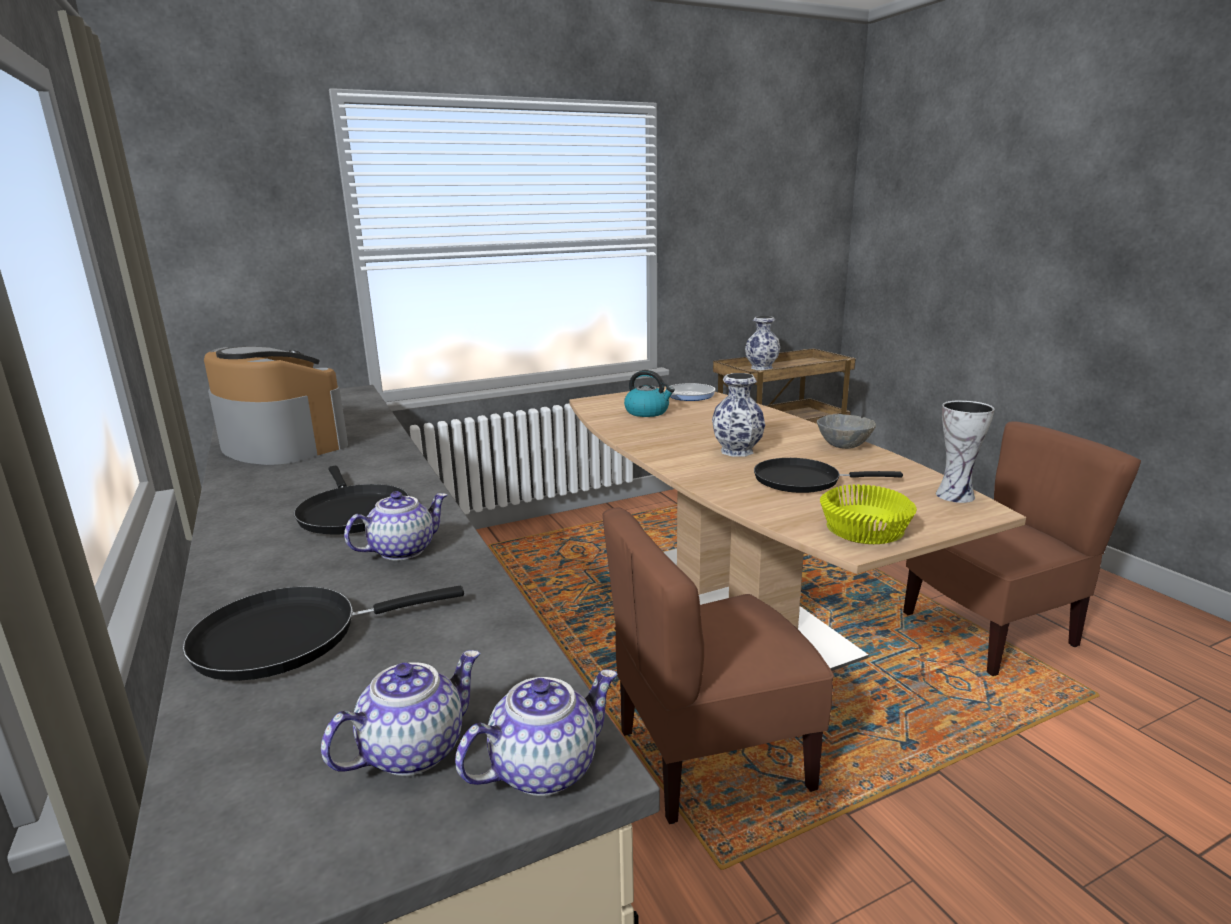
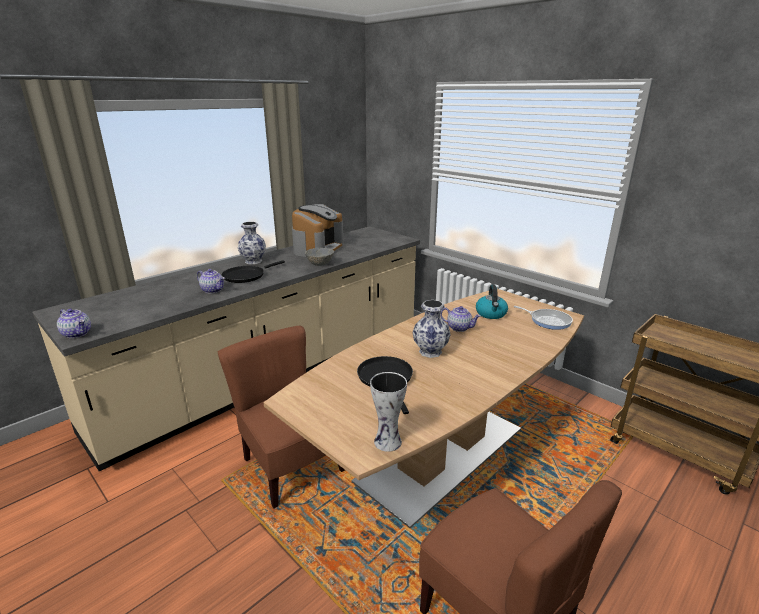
camera: 70 degrees right, 5 degrees up
black frying pan [183,586,464,681] -> none
teapot [321,650,481,776] -> teapot moved to [440,306,481,332]
vase [745,316,780,370] -> vase moved to [238,222,266,264]
grey bowl [817,414,876,449] -> grey bowl moved to [305,248,334,266]
yellow bowl [820,484,917,544] -> none

